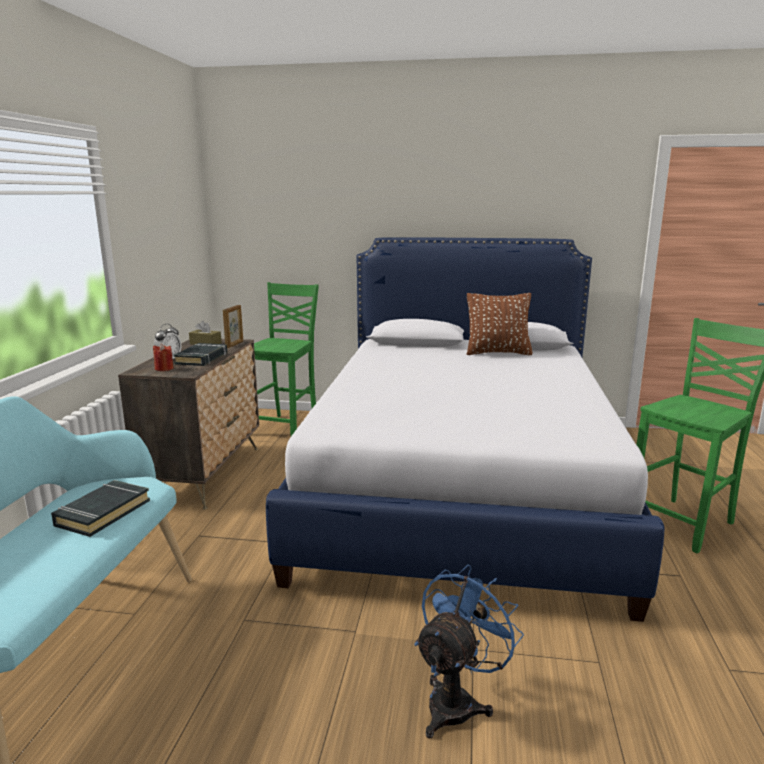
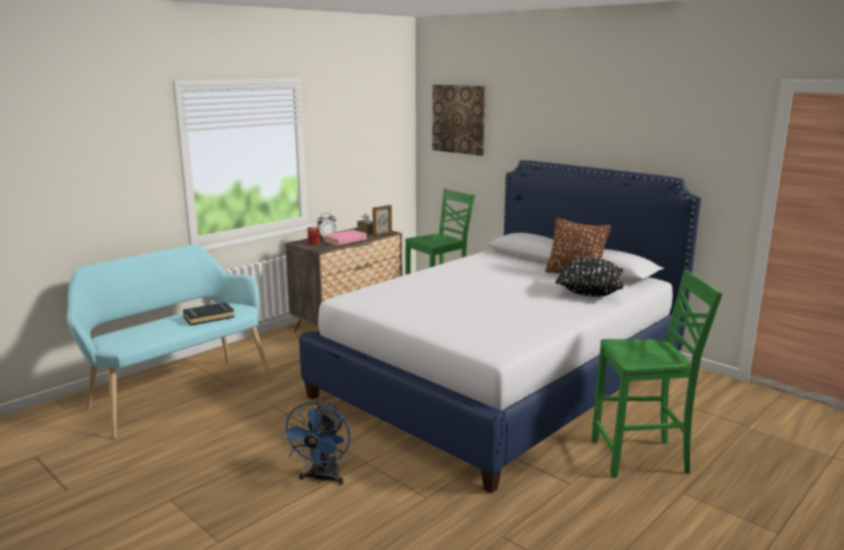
camera: 35 degrees right, 0 degrees up
black book [174,343,227,366] -> pink book [324,230,367,246]
blue fan [414,565,524,739] -> blue fan turned 120 degrees clockwise [281,402,350,485]
none -> picture [432,85,486,156]
none -> black pillow [555,257,624,297]

